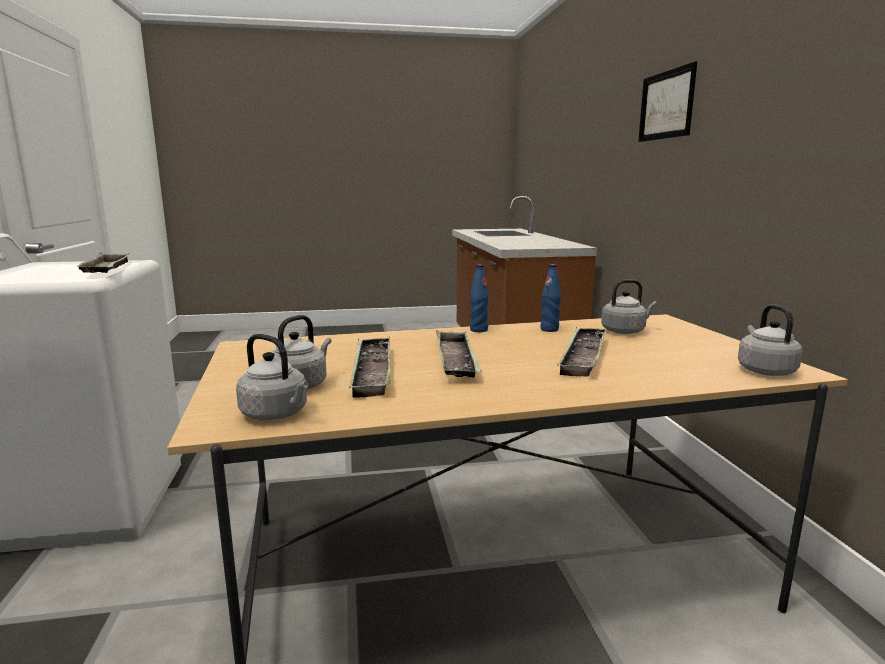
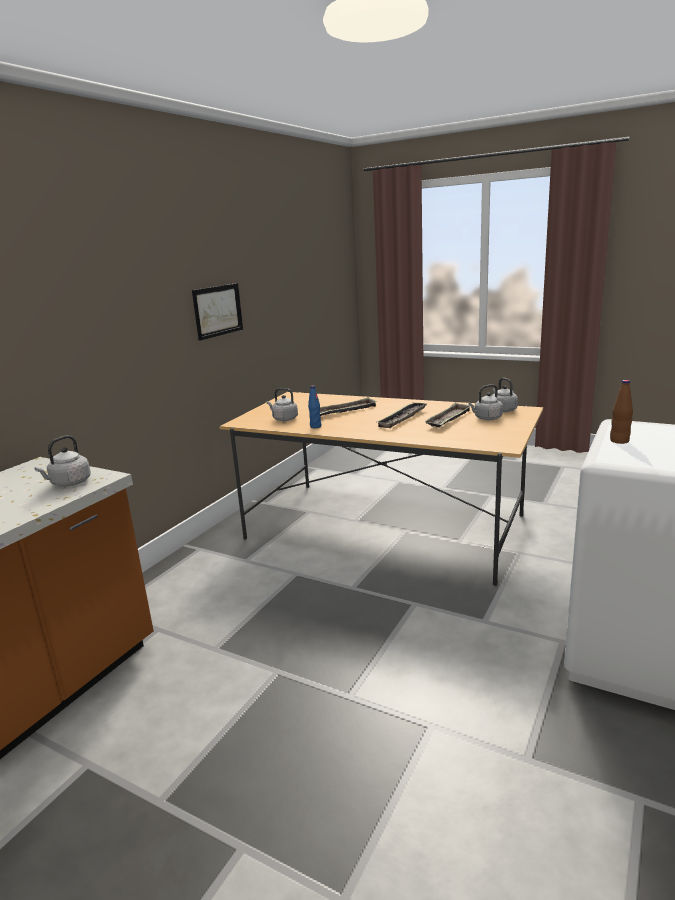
camera: 140 degrees left, 5 degrees up
tray [76,253,129,273] -> brown bottle [610,380,633,444]
blue bottle [470,265,489,332] -> none
picture [638,61,697,142] -> picture moved to [192,283,243,341]
grey kettle [738,304,803,376] -> grey kettle moved to [34,435,91,487]

